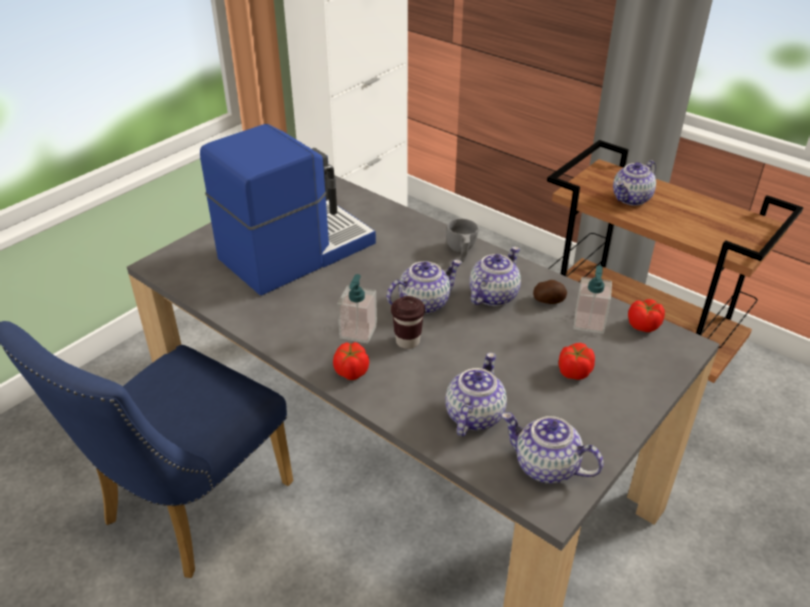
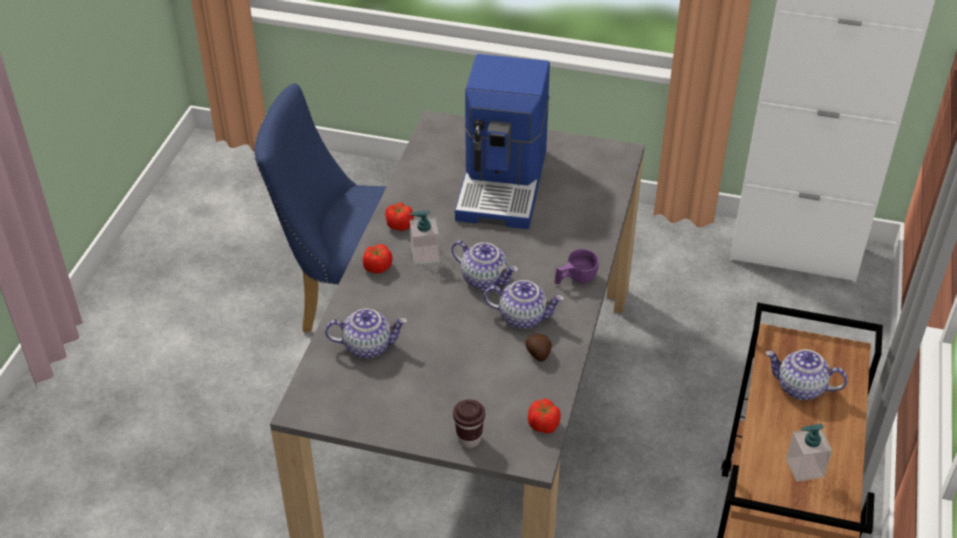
camera: 65 degrees right, 5 degrees up
coffee machine [200,124,376,296] -> coffee machine turned 75 degrees clockwise [455,54,550,229]
brown cup [391,296,425,349] -> brown cup moved to [453,399,485,448]
grey cup [446,219,479,262] -> purple cup [554,249,599,284]
teapot [501,412,604,484] -> none
tomato [559,343,595,380] -> tomato moved to [385,203,414,231]
soap dispenser [573,265,612,334] -> soap dispenser moved to [786,424,832,482]

